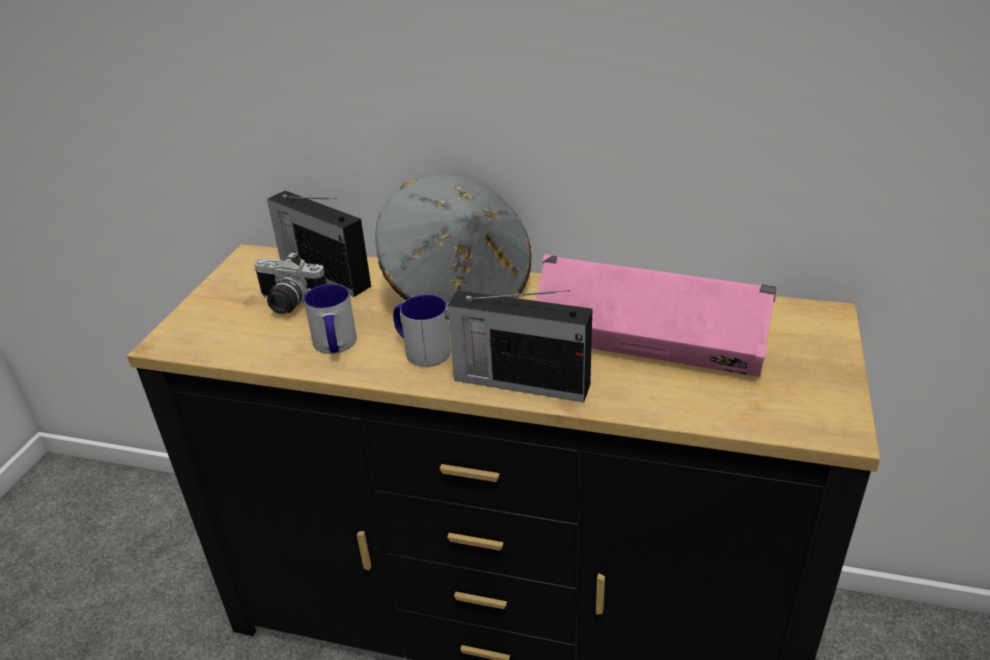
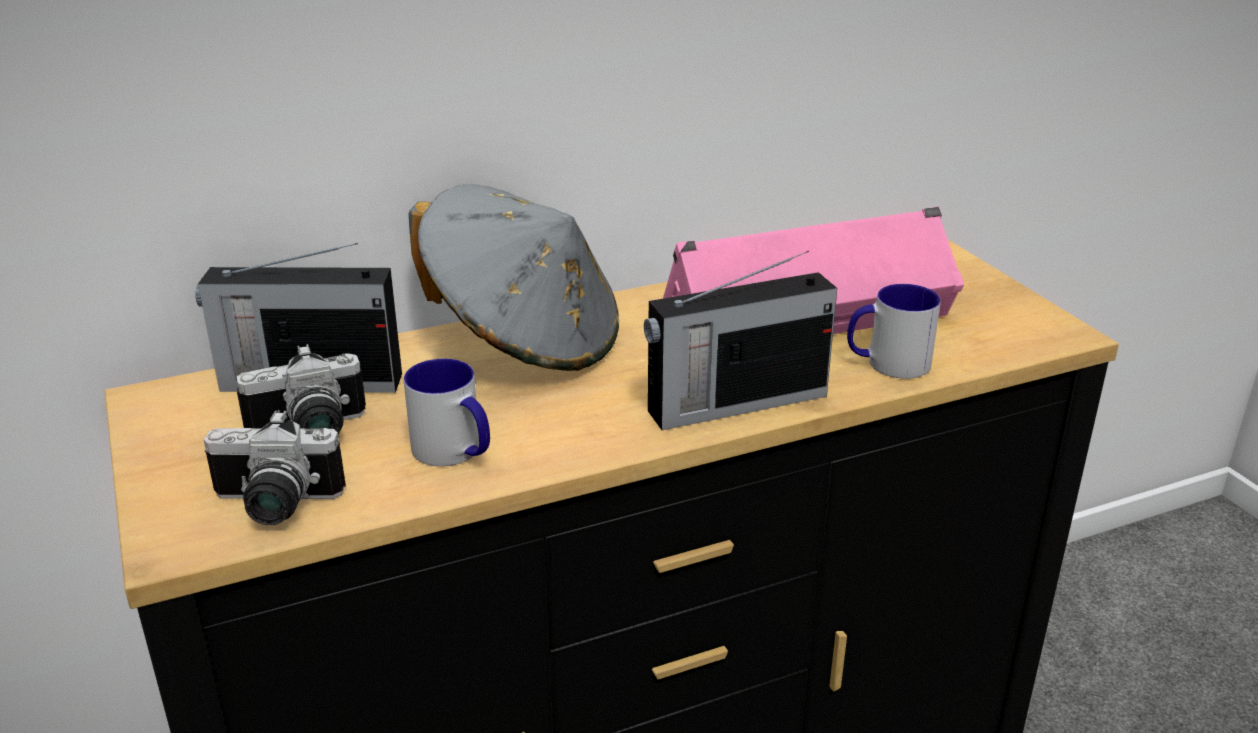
camera: 40 degrees left, 5 degrees down
mug [393,295,451,367] -> mug moved to [847,284,941,379]
none -> camera [204,411,346,525]

